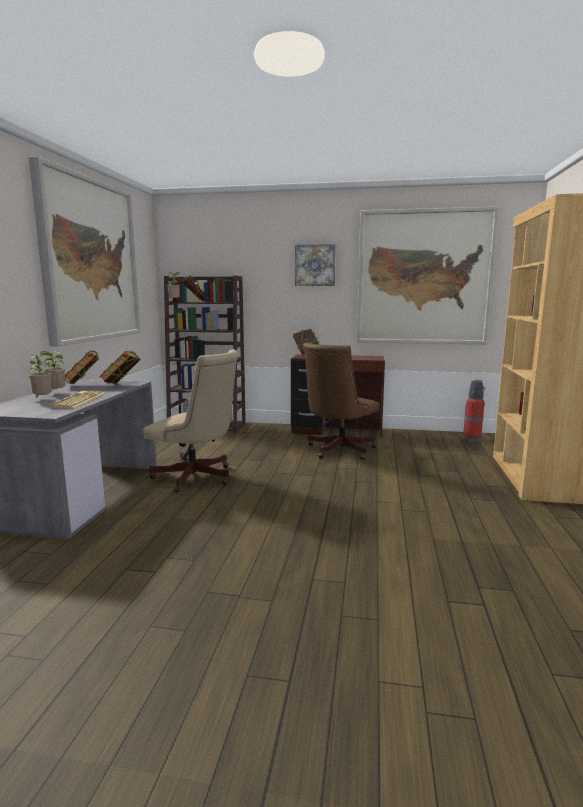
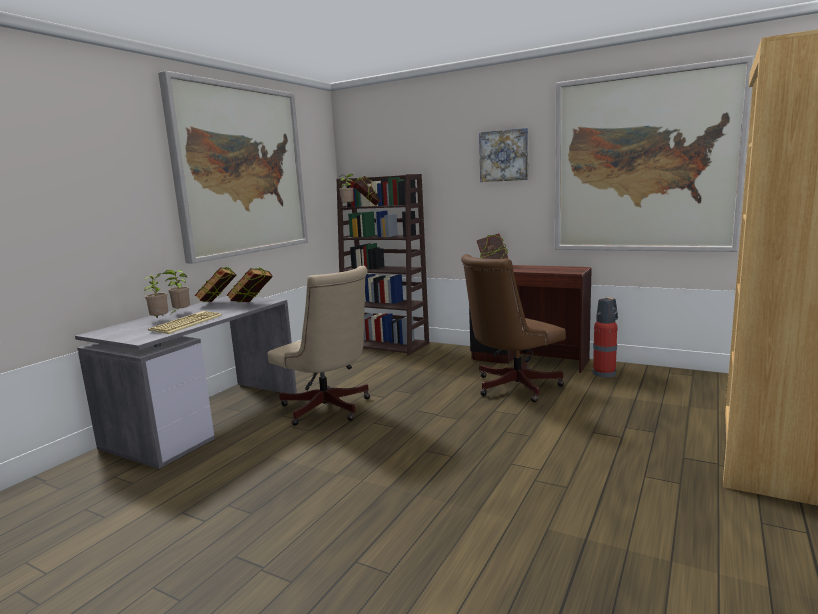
camera: 20 degrees right, 0 degrees up
fire extinguisher [463,380,485,442] -> fire extinguisher moved to [593,297,618,378]

